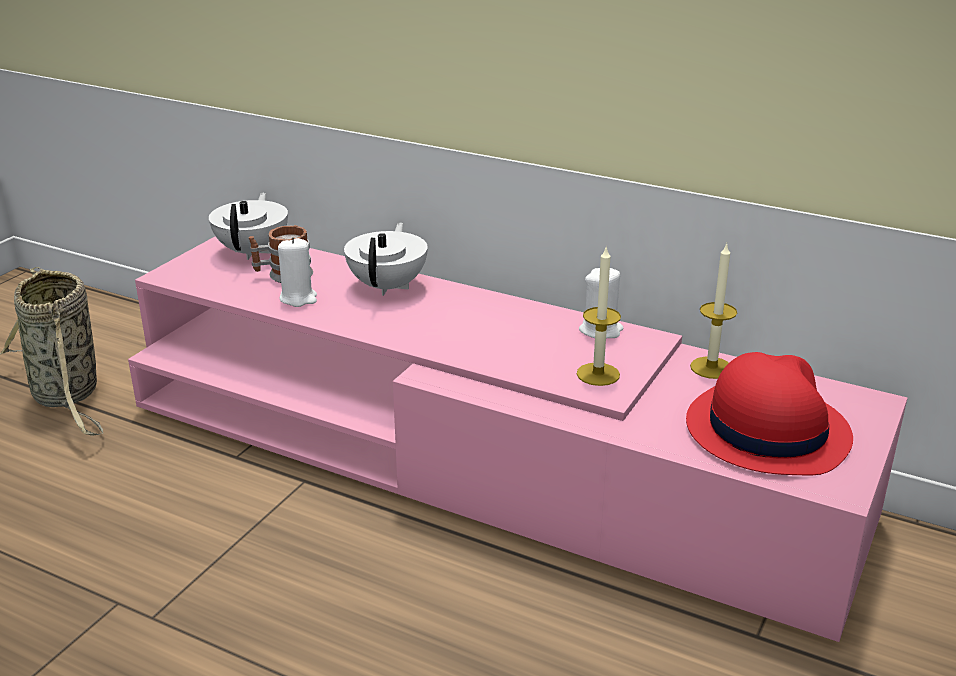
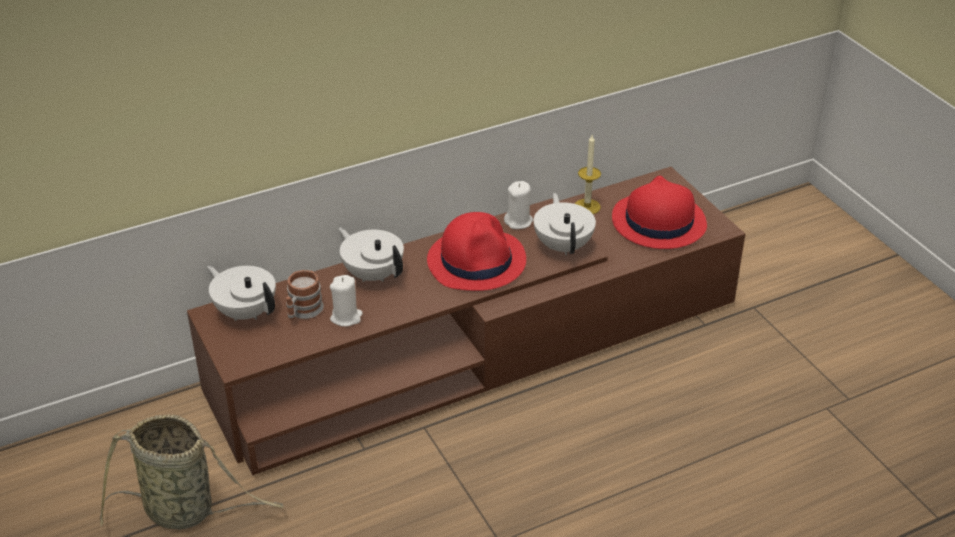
camera: 55 degrees left, 10 degrees up
pink tv stand [128,236,908,642] -> brown tv stand [187,167,745,475]
candle [577,245,621,386] -> white teapot [534,193,596,255]
none -> red hat [427,212,526,291]

